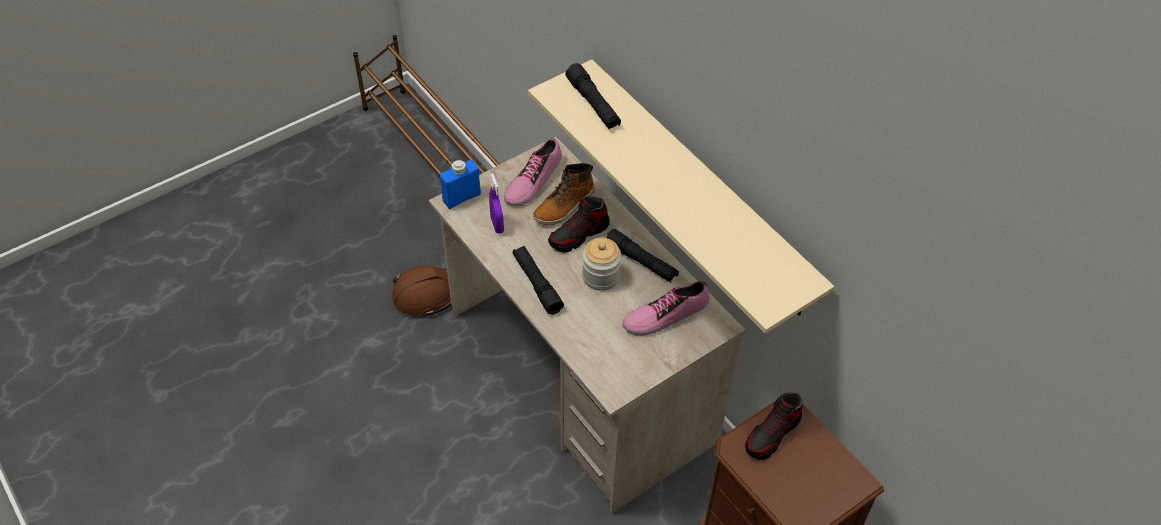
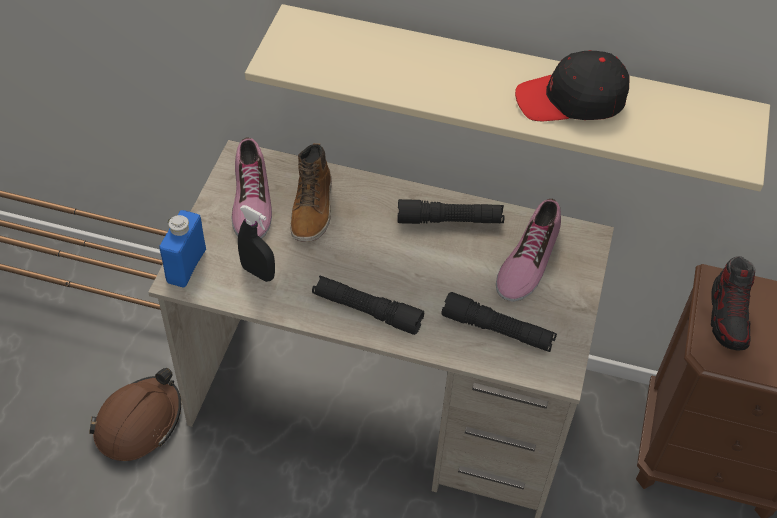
camera: 40 degrees left, 0 degrees up
purple spray bottle [489,173,504,234] -> black spray bottle [238,205,275,282]
shoe [548,196,610,253] -> none
black flashlight [565,63,621,129] -> black flashlight moved to [441,292,557,352]
jar [582,238,621,291] -> none
none -> black cap [515,50,630,121]

